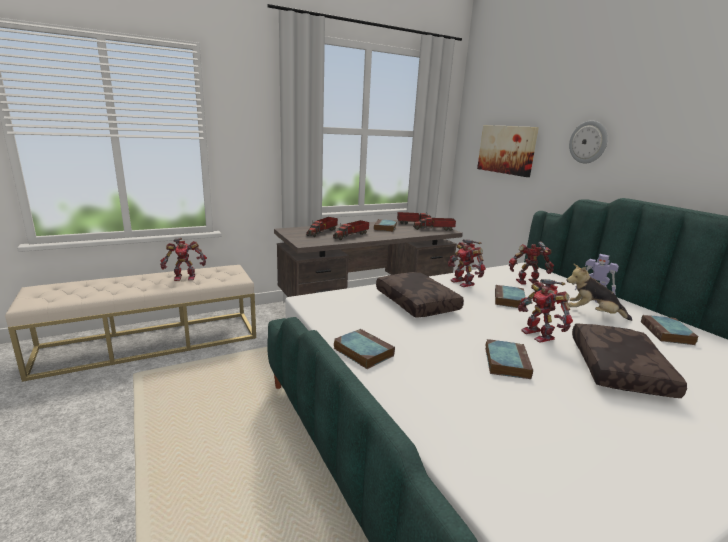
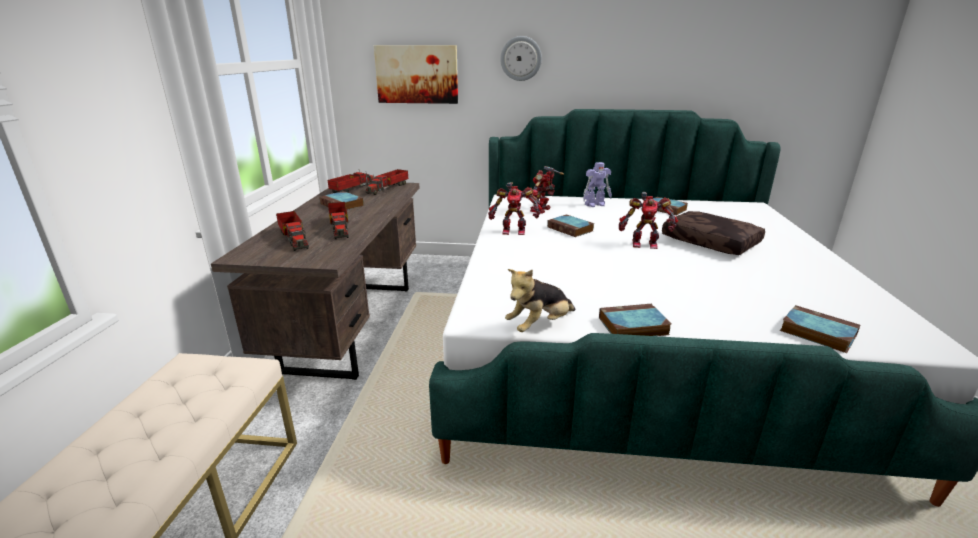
camera: 55 degrees left, 5 degrees up
toy robot [160,238,207,281] -> none
brown pillow [376,272,464,318] -> none
book [485,339,533,379] -> book moved to [780,305,860,353]
plush toy [567,263,632,321] -> plush toy moved to [505,269,576,332]

